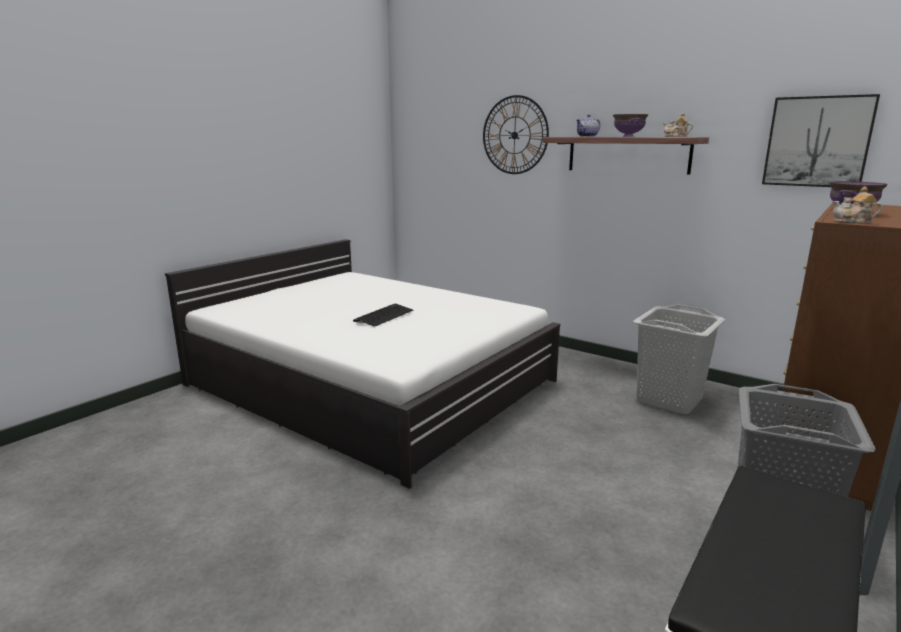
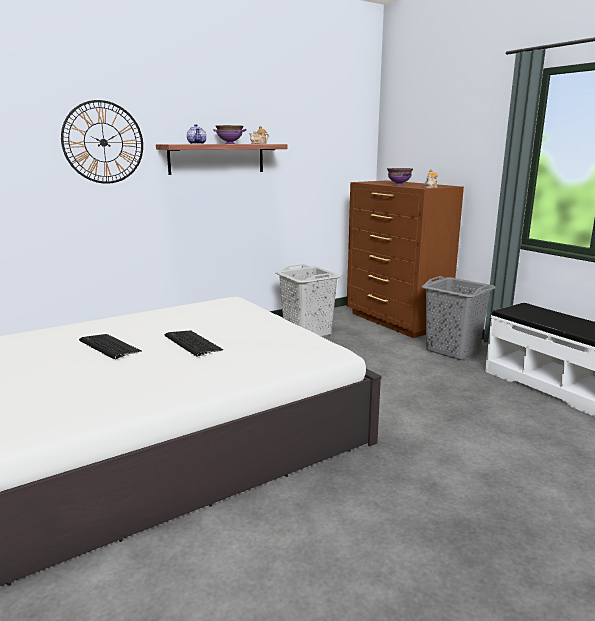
camera: 70 degrees left, 0 degrees up
picture [762,94,880,187] -> none
none -> keyboard [79,334,142,359]

